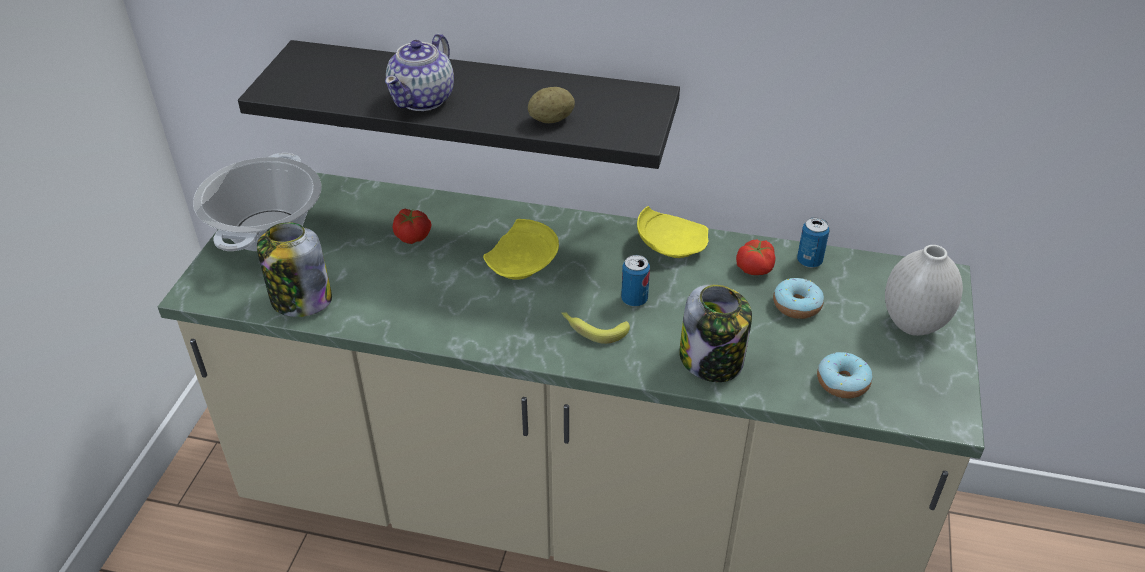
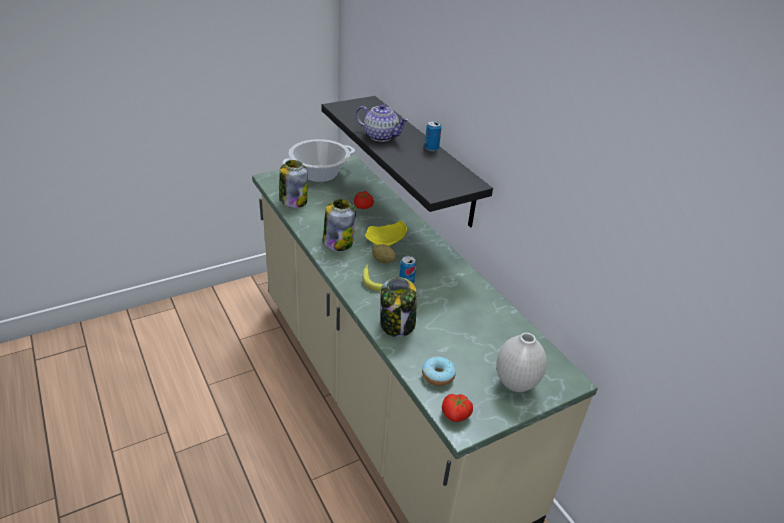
camera: 45 degrees right, 5 degrees down
teapot [385,34,454,111] -> teapot turned 135 degrees counterclockwise [356,104,409,142]
potato [528,87,575,123] -> potato moved to [372,244,396,263]
yellow plate [637,206,708,258] -> none
tomato [736,240,775,275] -> tomato moved to [442,394,473,422]
donut [773,278,824,319] -> none
can [797,217,830,268] -> can moved to [425,121,442,151]
none -> jar [323,199,356,251]

